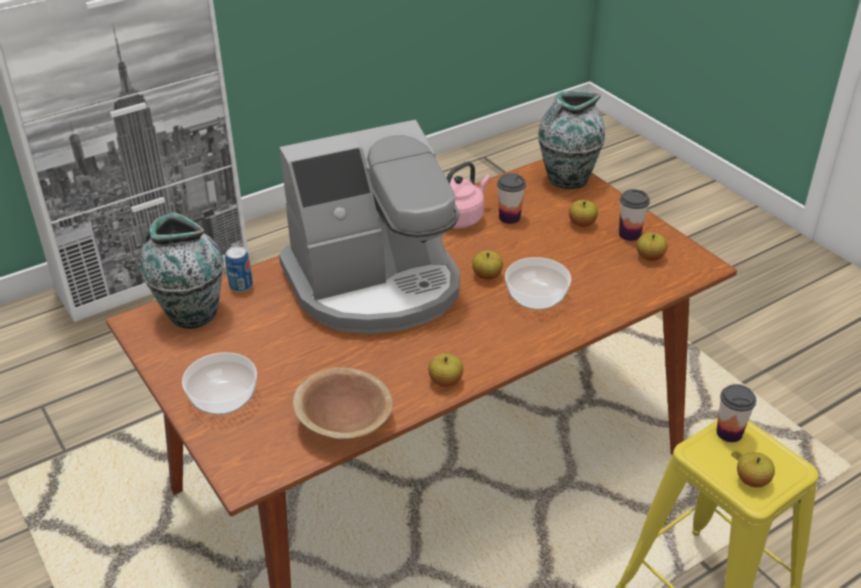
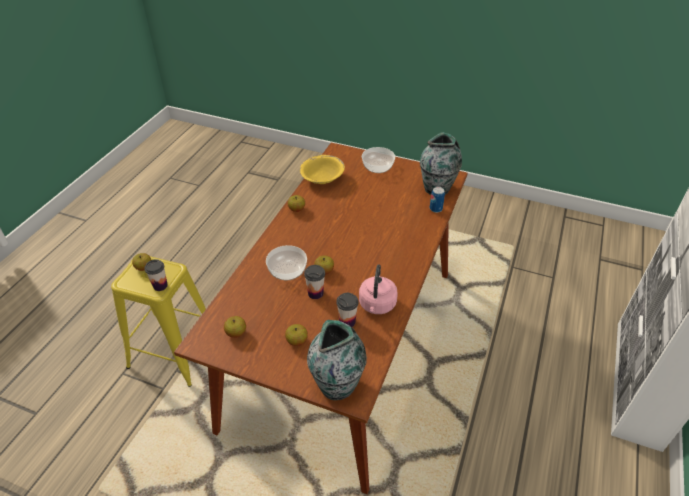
camera: 145 degrees right, 5 degrees up
coffee machine [279,120,460,334] -> none
brown bowl [293,367,393,439] -> yellow bowl [300,155,345,184]
cup [619,189,650,241] -> cup moved to [304,265,325,299]

